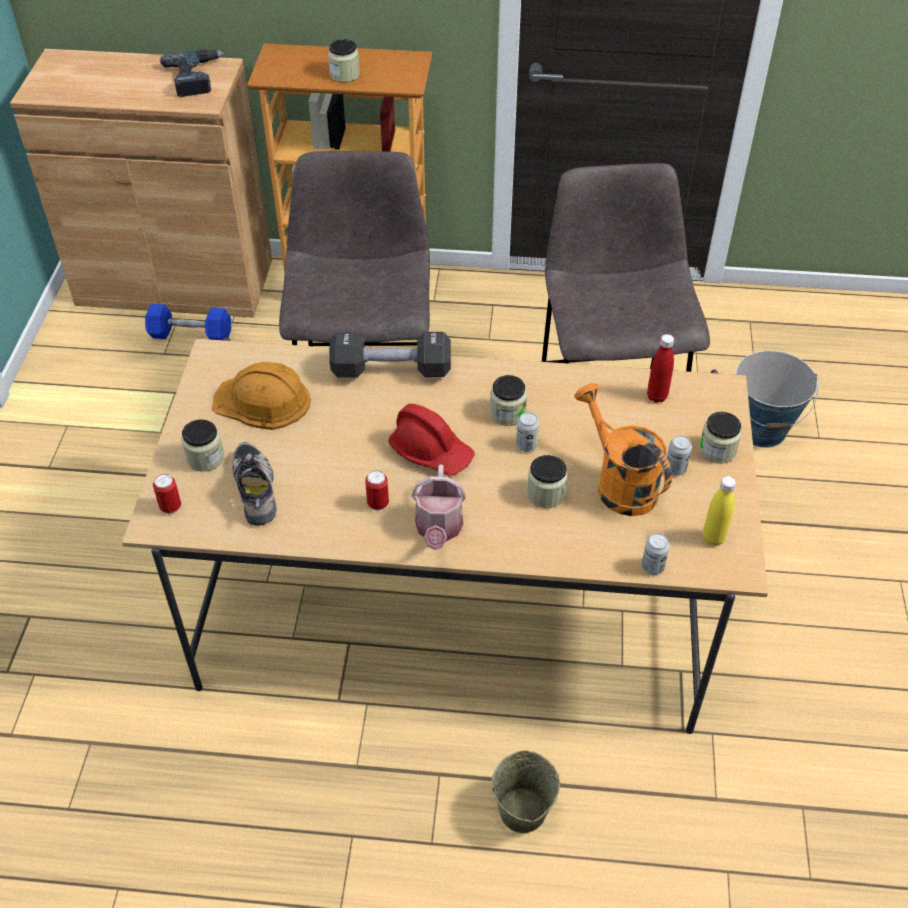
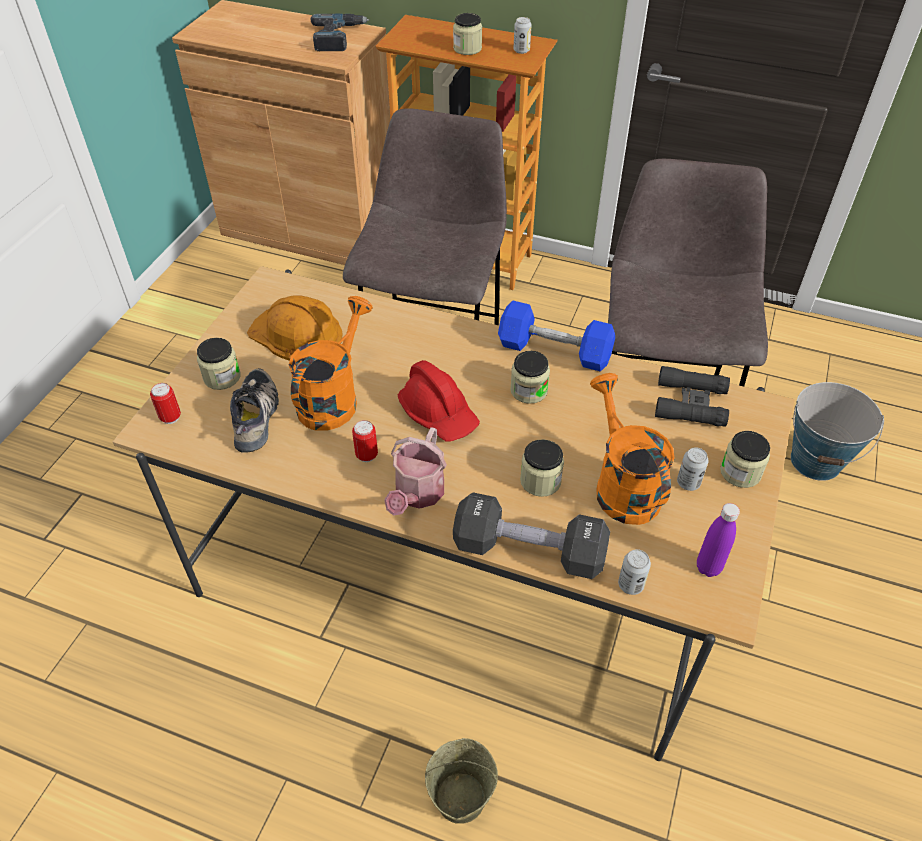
camera: 15 degrees right, 0 degrees up
blue dumbbell [145,304,231,340] -> blue dumbbell moved to [498,300,615,372]
black dumbbell [329,332,451,378] -> black dumbbell moved to [453,492,610,579]
can [516,412,539,452] -> can moved to [514,17,532,54]
red bottle [647,334,674,403] -> black binoculars [655,366,730,427]
yellow bottle [702,476,736,546] -> purple bottle [697,503,740,577]
none -> orange watering can [289,296,373,431]

